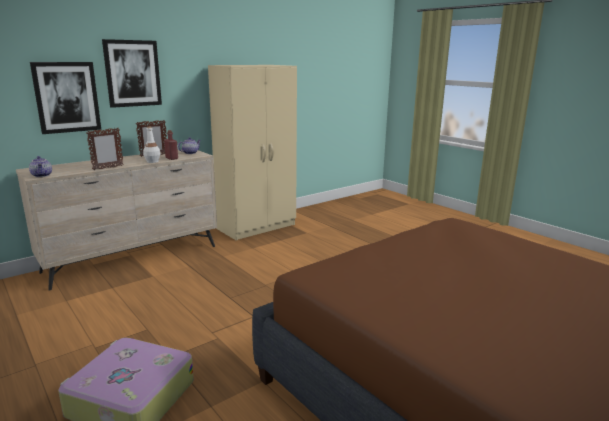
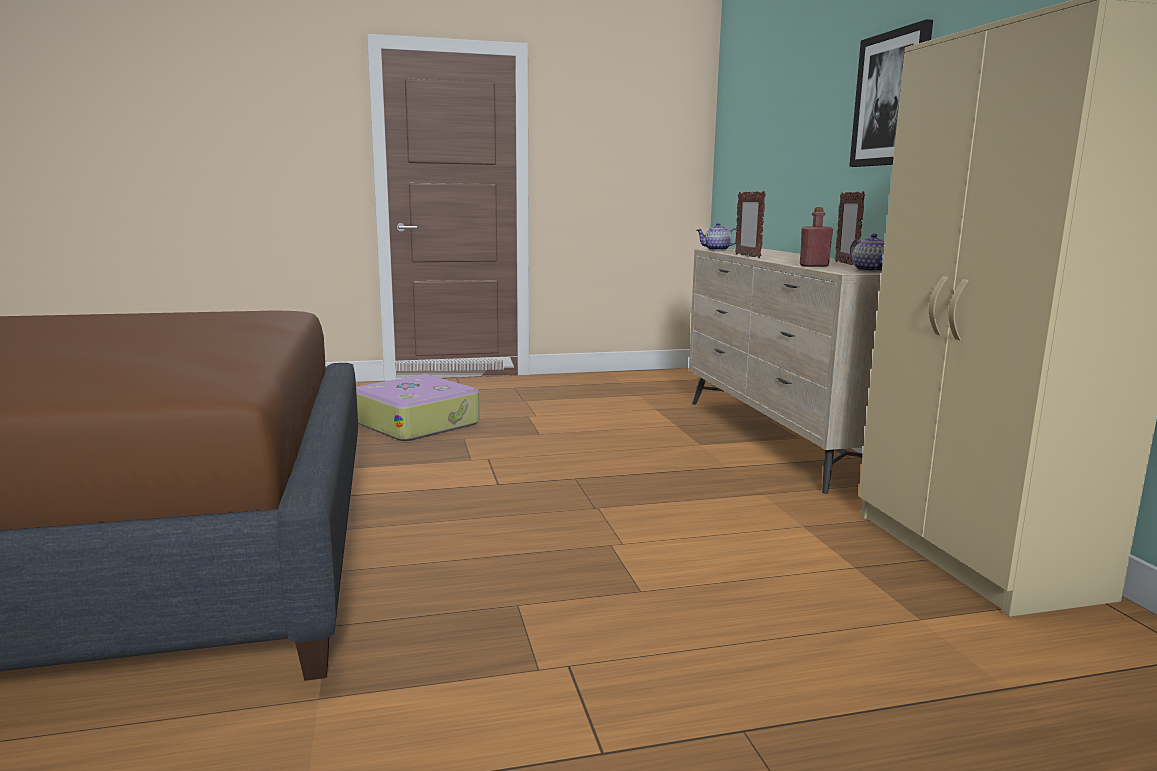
camera: 115 degrees right, 5 degrees down
picture [30,62,101,134] -> none
white bottle [143,127,160,163] -> none

